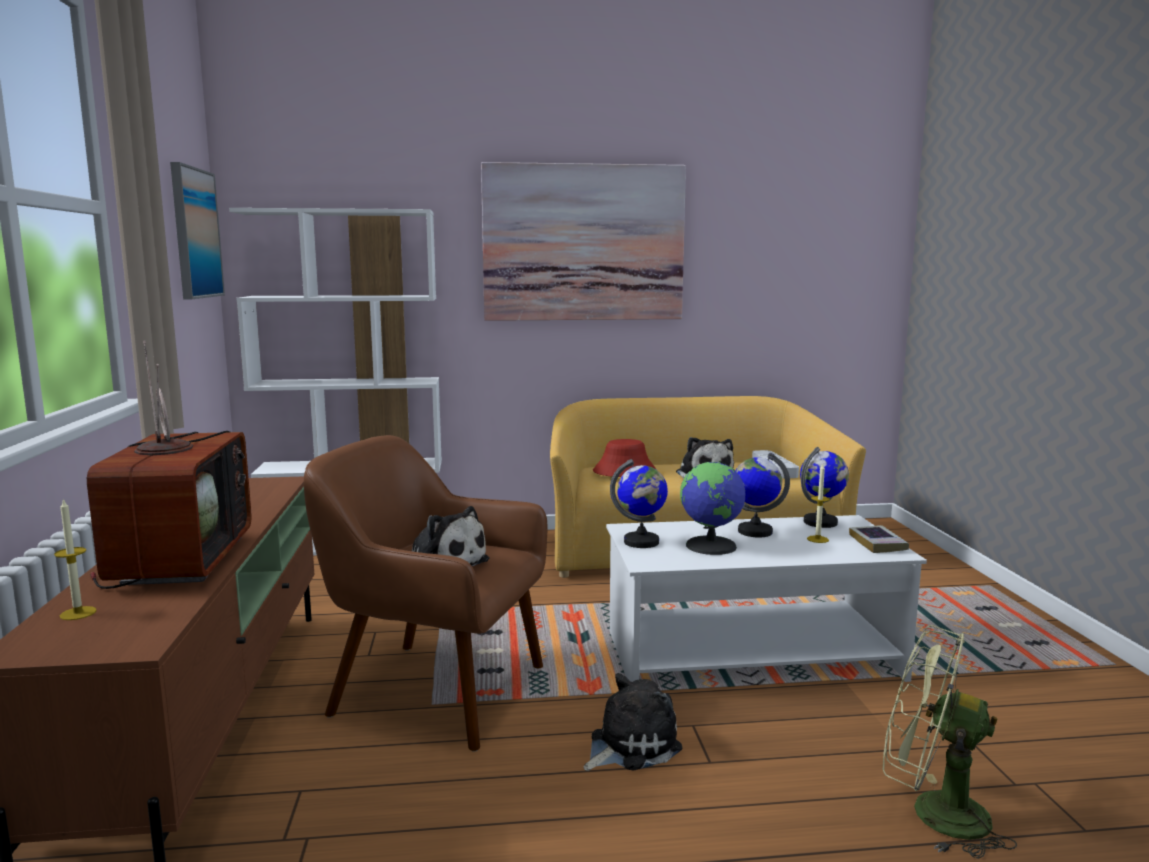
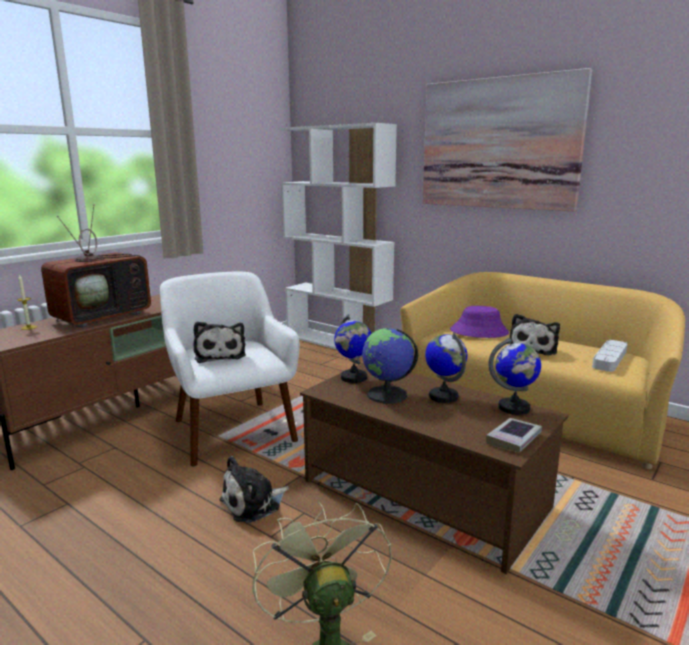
camera: 45 degrees right, 5 degrees up
picture [170,162,225,299] -> none
brown armchair [304,435,548,752] -> white armchair [160,271,300,467]
plush toy [583,673,682,771] -> plush toy turned 135 degrees clockwise [219,456,289,523]
red hat [593,439,656,477] -> purple hat [450,306,509,338]
white coffee table [606,515,927,682] -> brown coffee table [300,362,569,574]
candle [807,464,830,543] -> none

